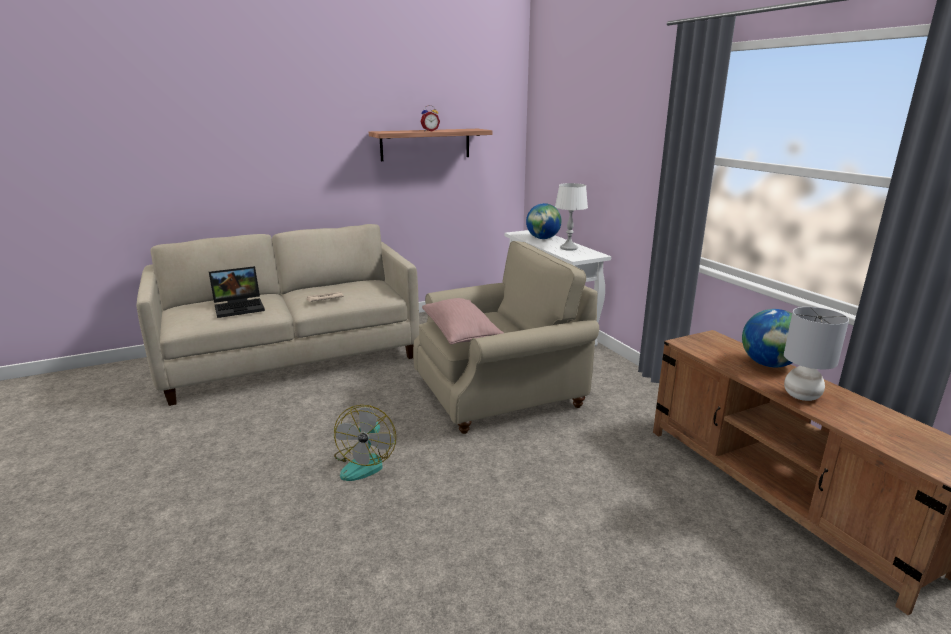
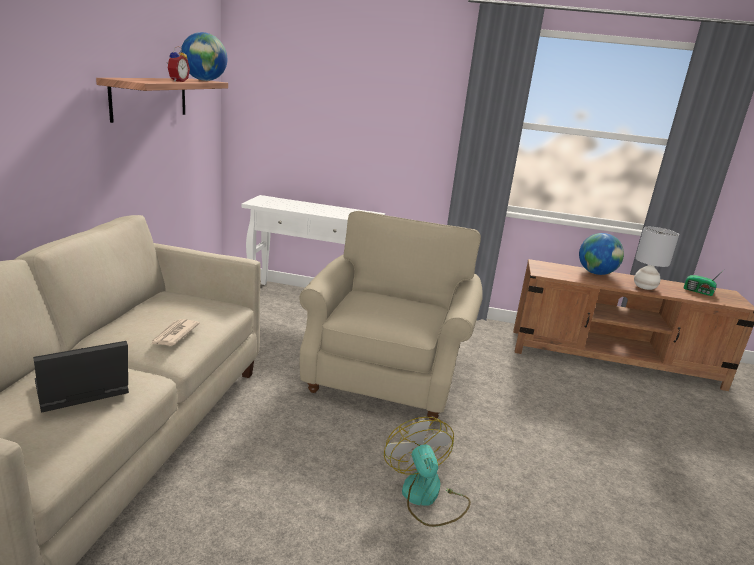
camera: 55 degrees left, 0 degrees up
laptop [209,266,265,318] -> laptop turned 135 degrees counterclockwise [33,341,129,413]
fan [334,405,396,481] -> fan turned 150 degrees counterclockwise [384,417,471,527]
pink pillow [422,298,504,345] -> none
globe [526,203,562,239] -> globe moved to [181,32,227,81]
white table lamp [555,183,588,251] -> none
none -> radio [684,270,724,296]

